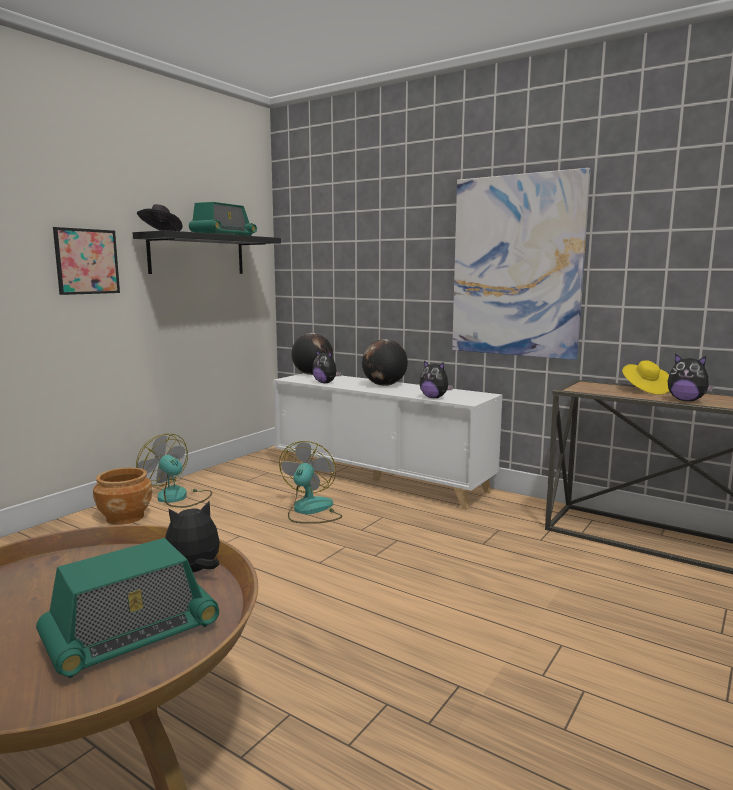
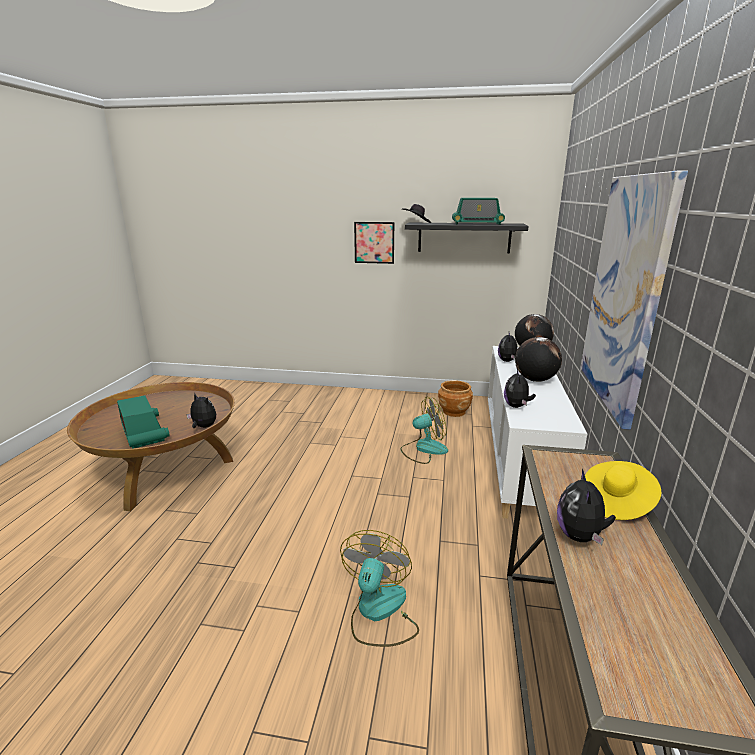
camera: 65 degrees right, 10 degrees up
radio [36,538,219,678] -> radio turned 150 degrees counterclockwise [117,395,170,449]
brown planter [93,468,152,525] -> brown planter moved to [438,380,473,417]
fan [136,434,212,508] -> fan moved to [340,530,419,647]

